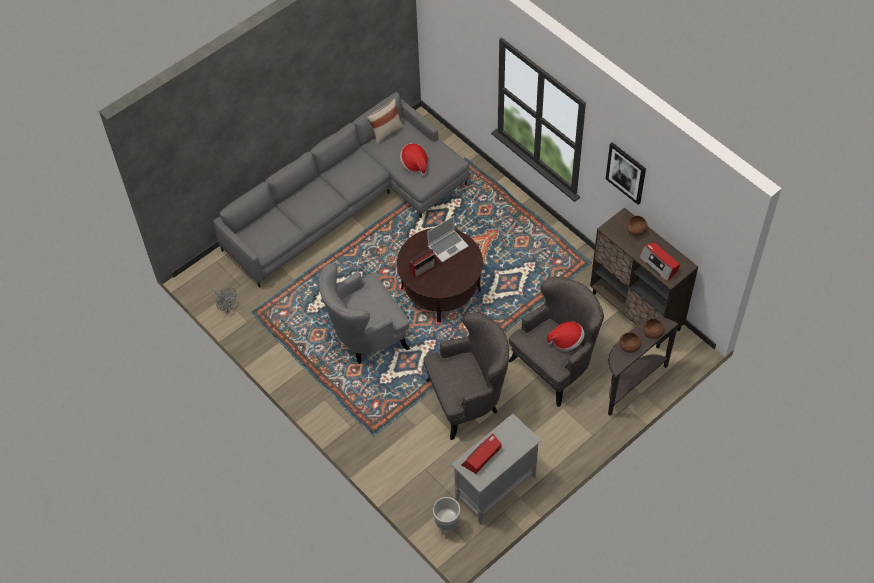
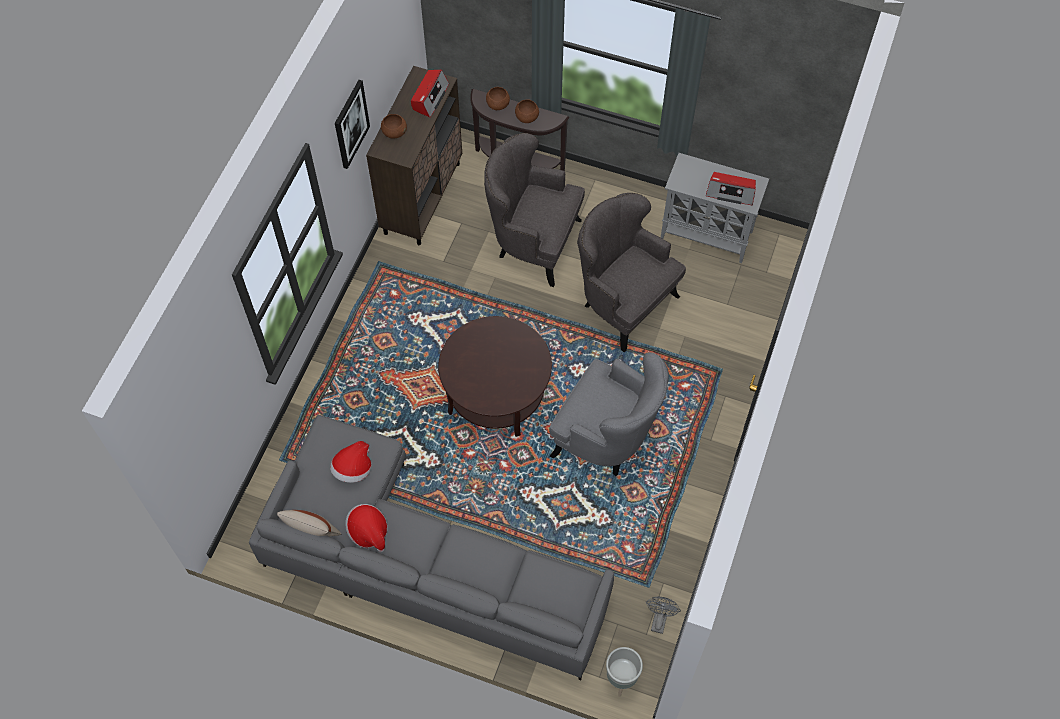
camera: 120 degrees left, 5 degrees up
radio [409,248,436,278] -> none
laptop [427,216,469,262] -> none
grey planter [433,497,460,539] -> grey planter moved to [606,647,643,697]
hat [547,321,585,351] -> hat moved to [345,504,388,552]

